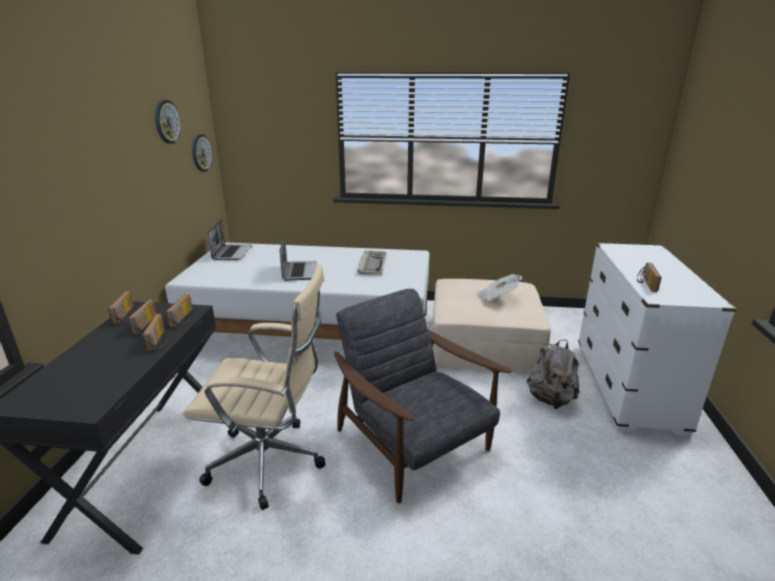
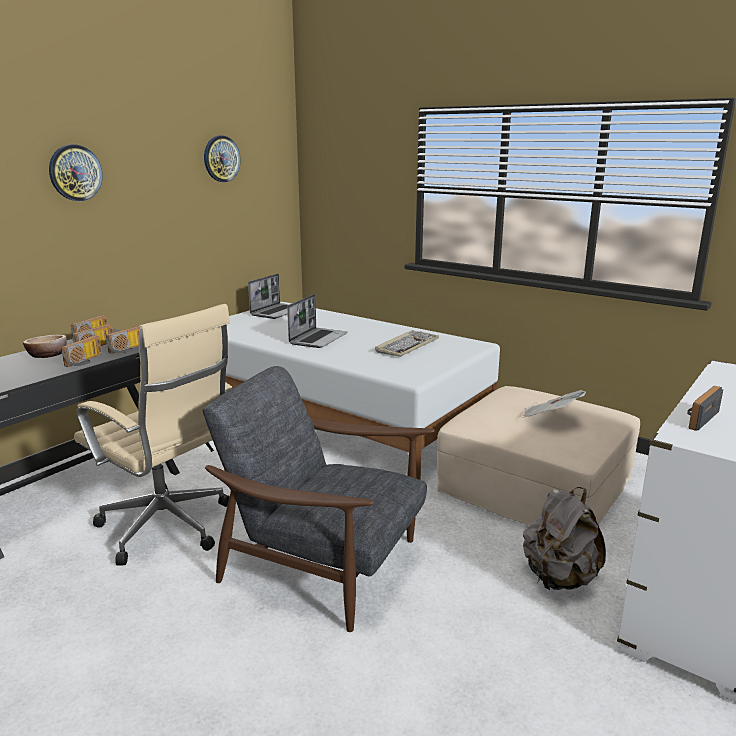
camera: 30 degrees right, 5 degrees down
wall clock [192,134,212,172] -> wall clock moved to [49,145,103,201]
grey armchair [334,289,512,503] -> grey armchair turned 60 degrees counterclockwise [203,366,435,632]
none -> bowl [23,335,67,358]

